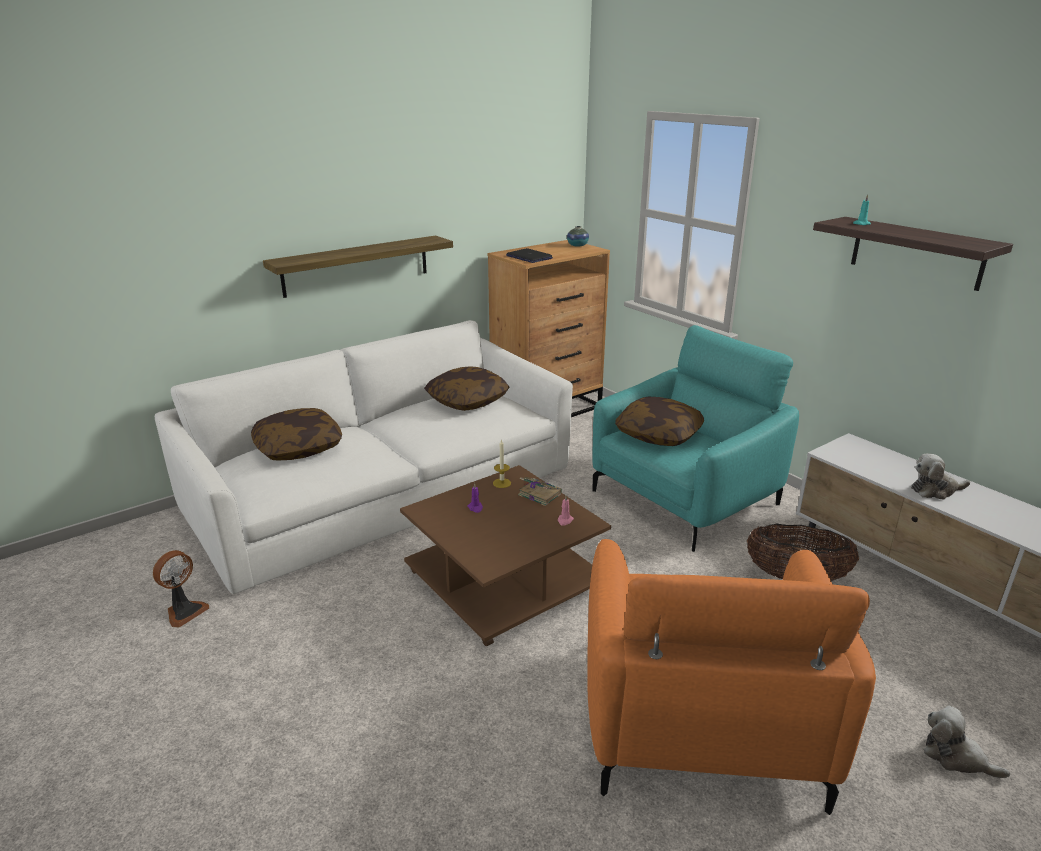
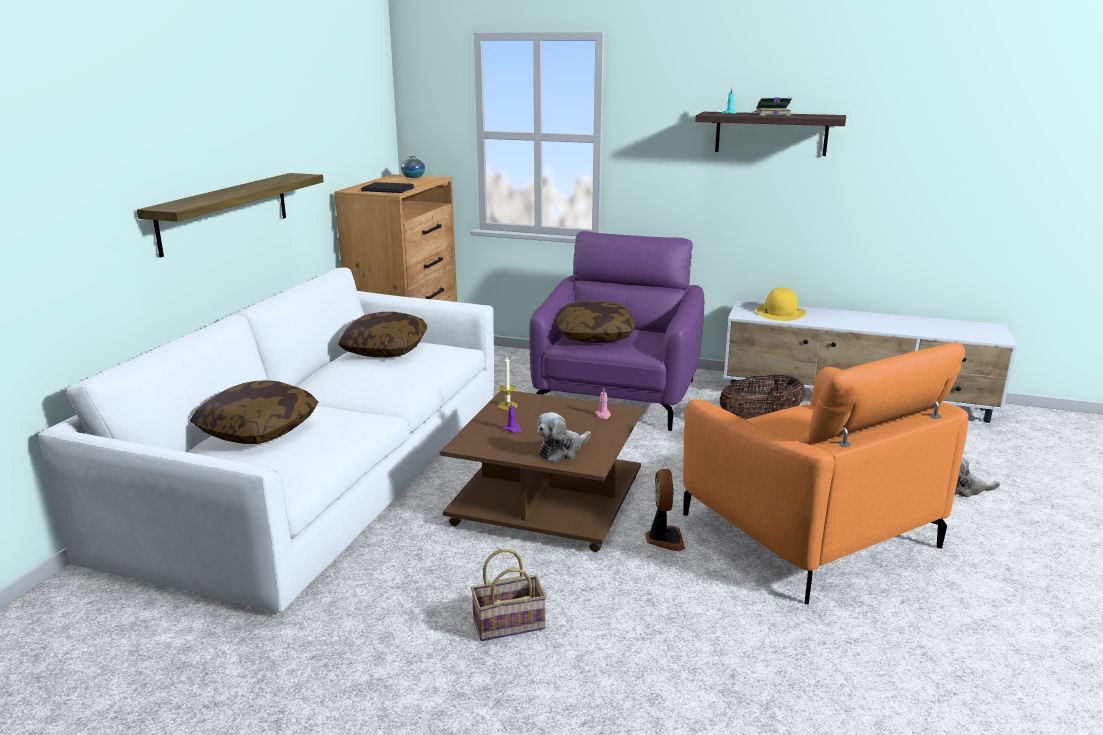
camera: 35 degrees left, 5 degrees down
fan [153,550,209,627] -> fan moved to [645,469,685,551]
book [518,478,562,506] -> book moved to [754,97,792,116]
turquoise armchair [592,325,799,552] -> purple armchair [529,231,704,431]
plush toy [911,453,970,500] -> plush toy moved to [537,412,591,463]
none -> basket [471,549,547,641]
none -> yellow hat [756,288,806,321]

